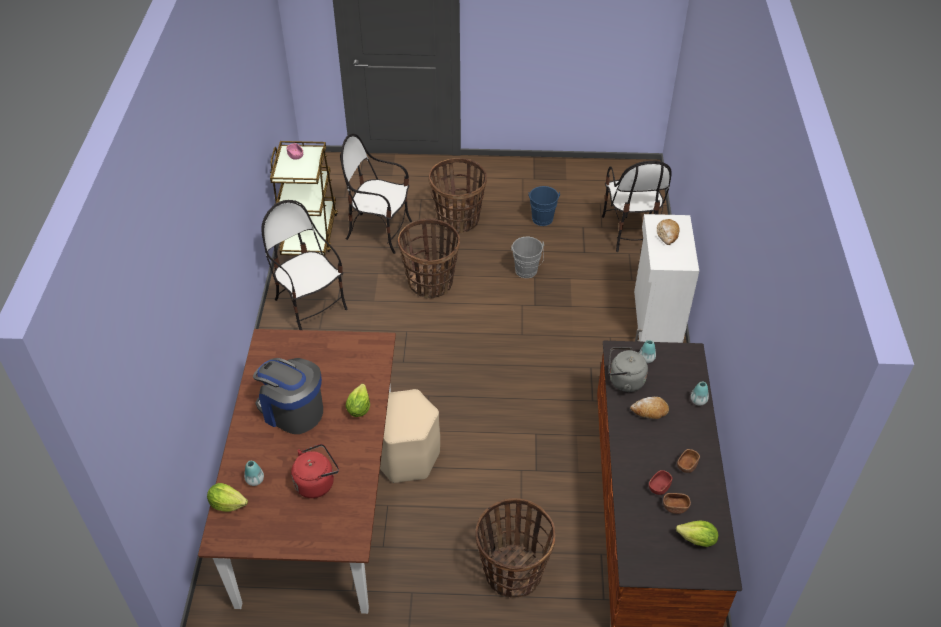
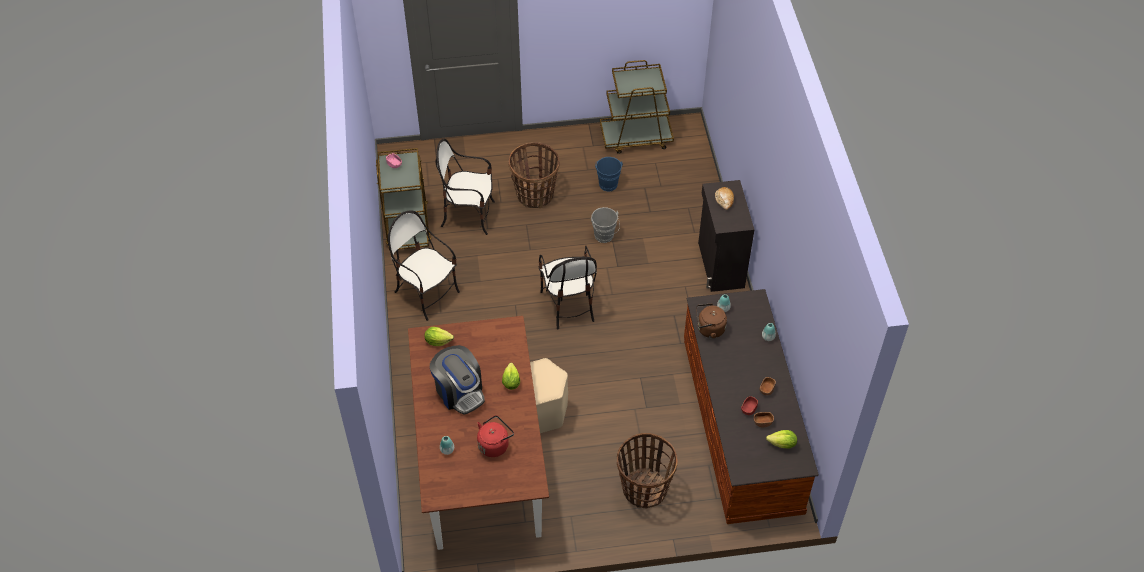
camera: 10 degrees left, 5 degrees up
lettuce [207,483,248,512] -> lettuce moved to [425,327,454,346]
coffee machine [253,358,323,434] -> coffee machine turned 150 degrees counterclockwise [430,345,485,415]
basket [398,219,460,298] -> none
chair [602,161,672,252] -> chair moved to [539,246,597,329]
grey kettle [609,347,648,392] -> brown kettle [696,303,727,338]
bread [630,396,669,419] -> none
white cabinet [634,214,699,343] -> black cabinet [698,180,755,292]
none -> brown cart [600,60,674,154]

